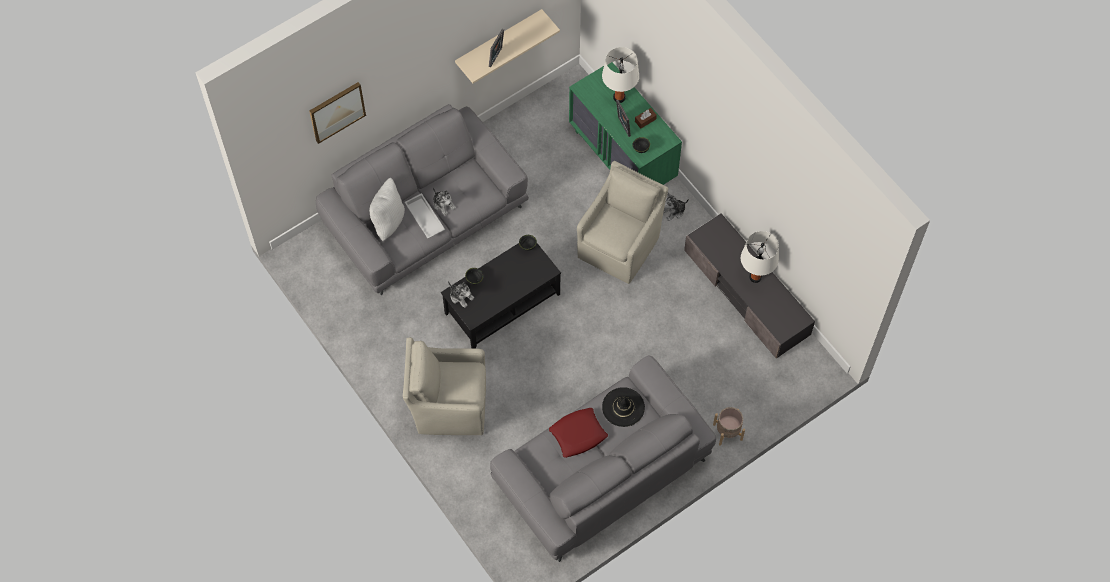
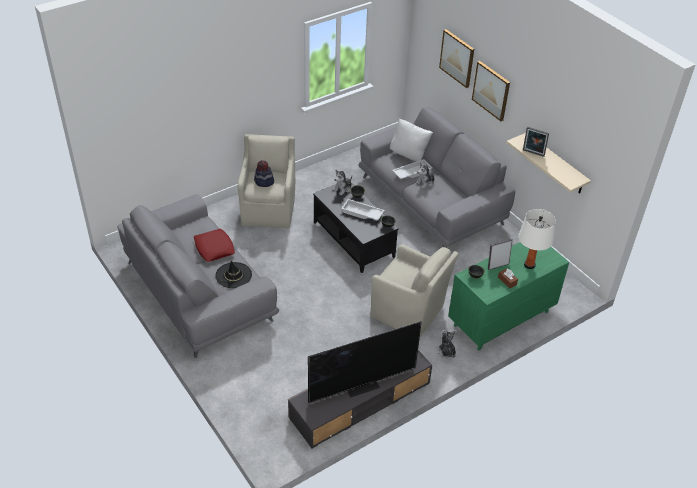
camera: 90 degrees right, 20 degrees down
beige planter [713,407,745,446] -> none
white table lamp [741,231,779,283] -> television [308,321,422,403]
none -> hat [254,160,274,187]
none -> white tray [341,199,384,221]
none -> picture [472,61,510,121]

